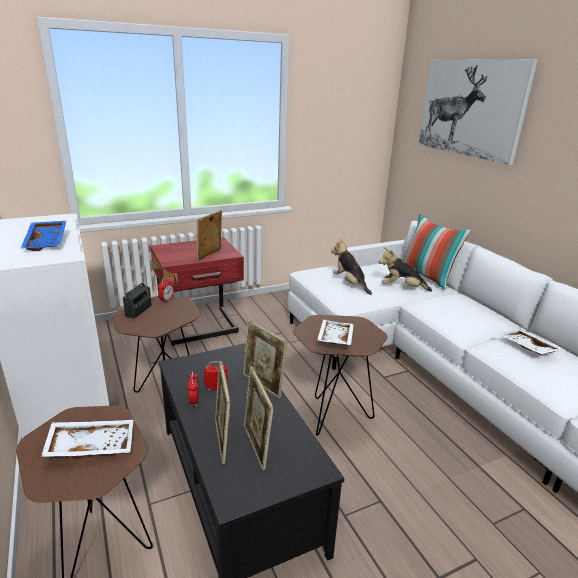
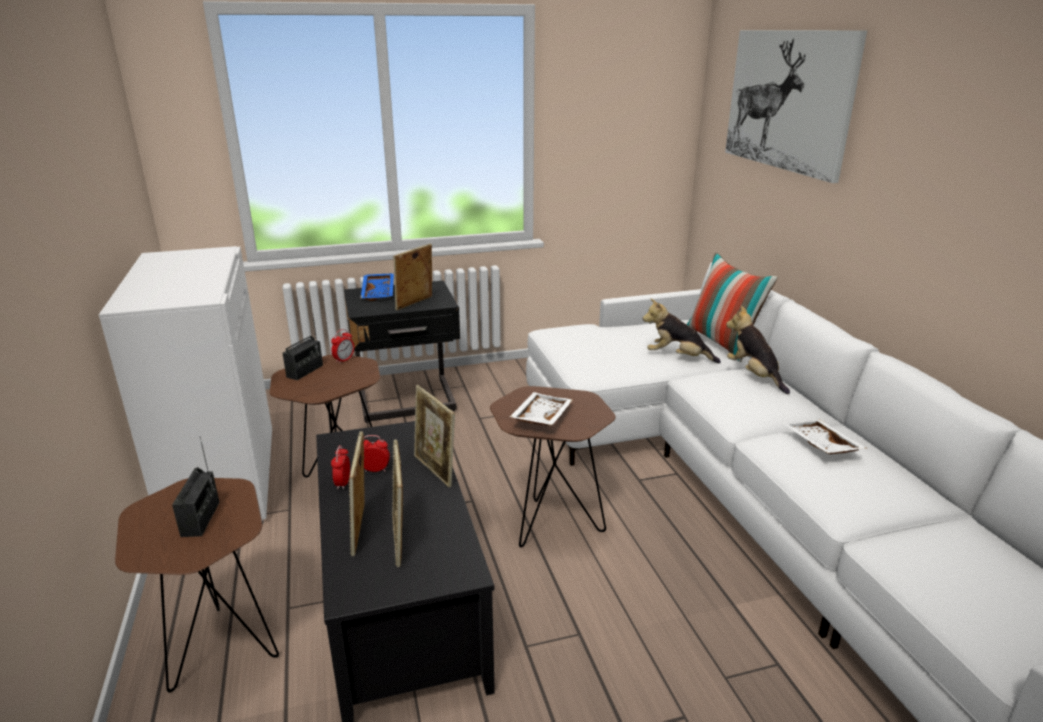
camera: 10 degrees right, 0 degrees up
blue tray [20,221,66,251] -> blue tray moved to [361,273,394,301]
white tray [41,420,133,458] -> radio [172,437,220,537]
red nightstand [150,237,244,346] -> black nightstand [344,281,460,423]
plush toy [331,239,372,295] -> plush toy moved to [726,306,790,394]

